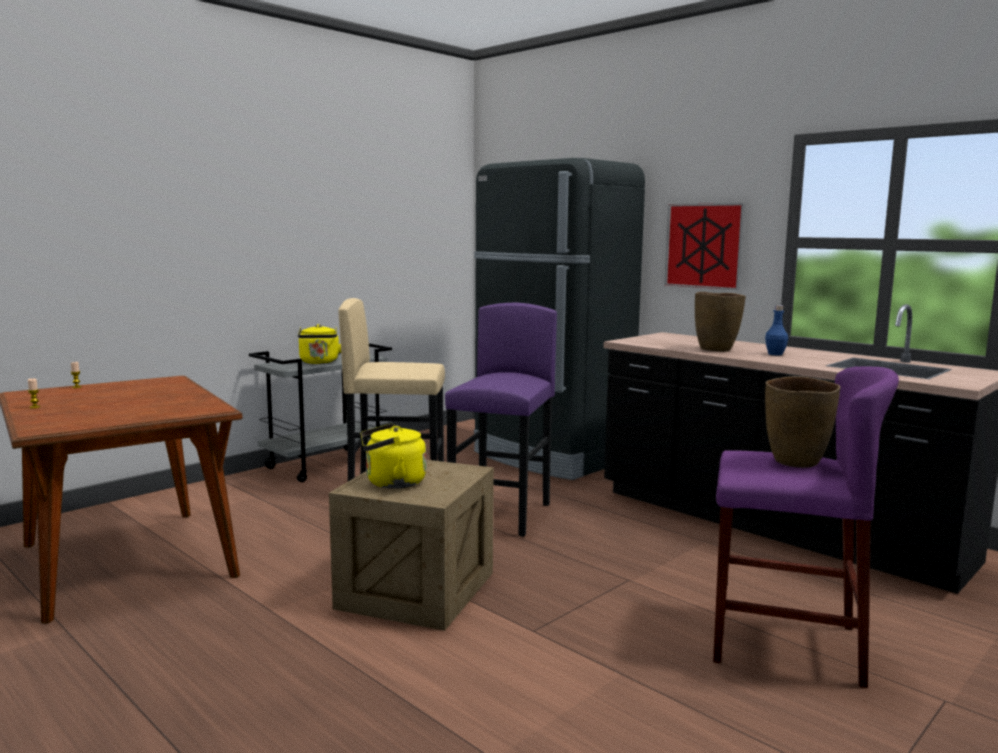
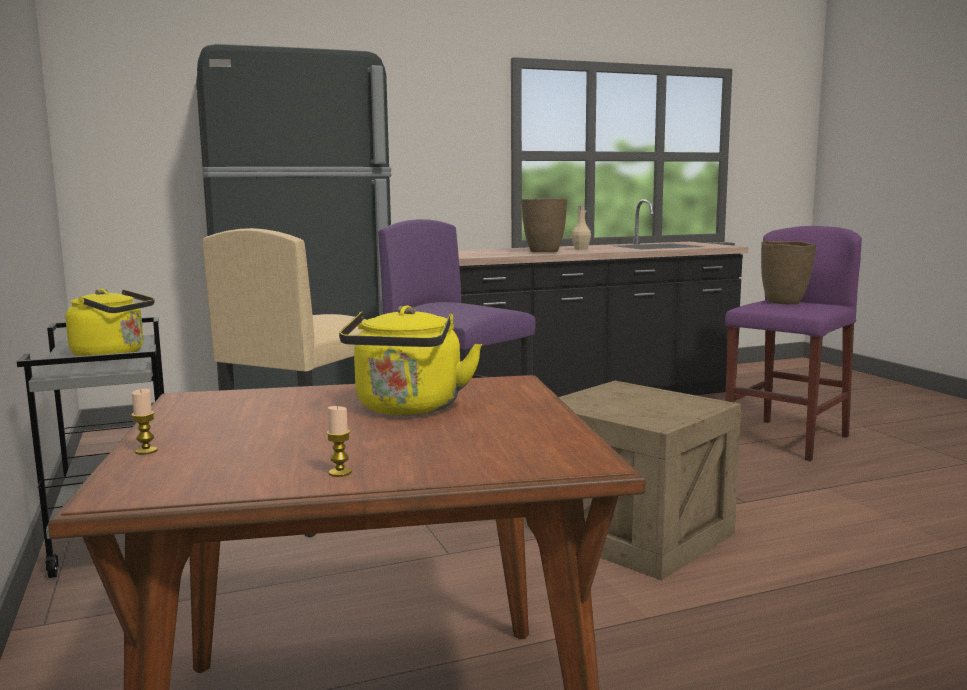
camera: 65 degrees left, 0 degrees up
yellow kettle [361,424,426,489] -> yellow kettle moved to [339,305,482,415]
picture [664,203,745,290] -> none
blue bottle [765,305,788,355] -> beige bottle [572,206,591,250]

